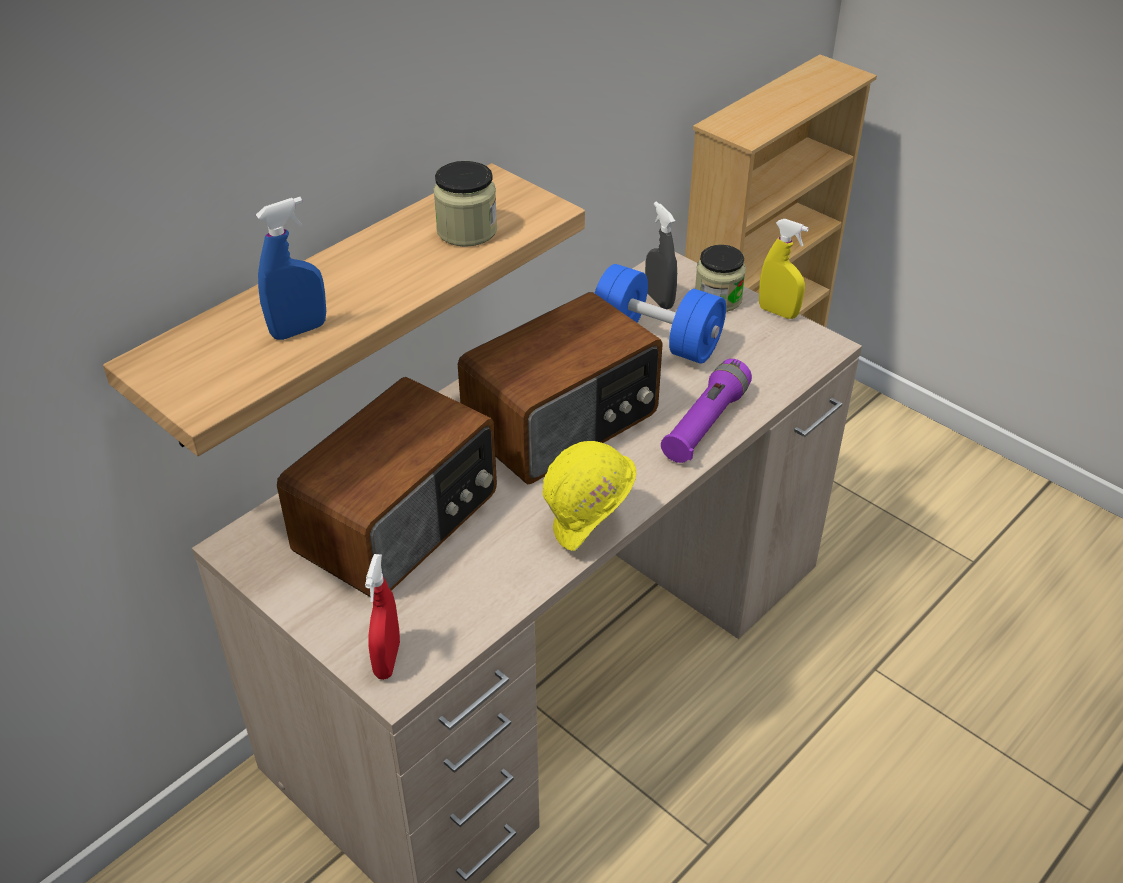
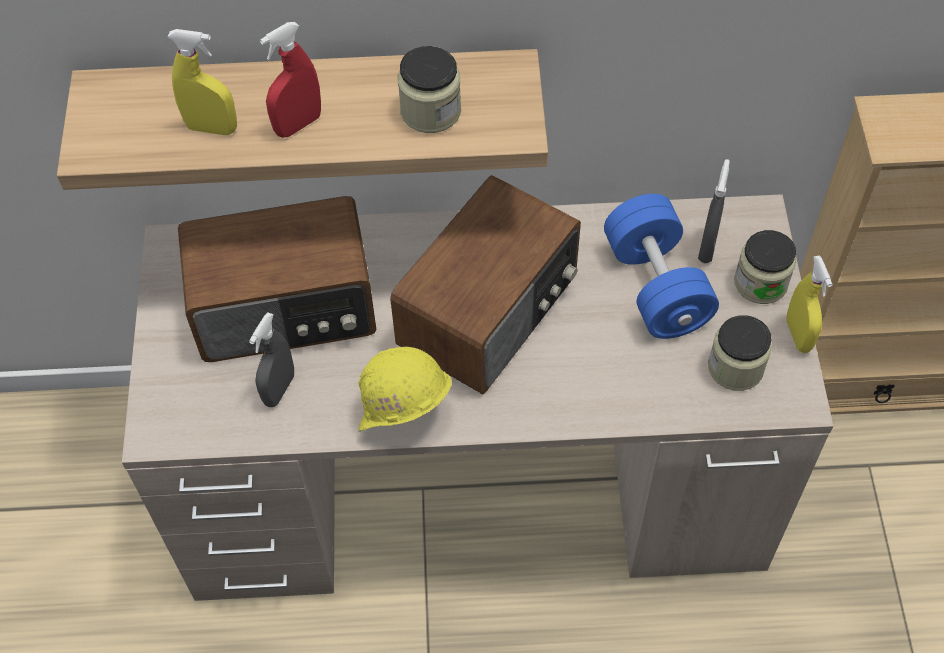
camera: 45 degrees right, 15 degrees up
blue spray bottle [256,197,326,340] -> yellow spray bottle [167,29,237,135]
red spray bottle [365,554,400,680] -> red spray bottle moved to [260,22,321,138]
radio [458,292,663,485] -> radio turned 60 degrees counterclockwise [390,175,581,395]
purple flashlight [661,359,752,463] -> none
none -> grey spray bottle [249,312,294,407]
none -> jar [708,315,772,391]

